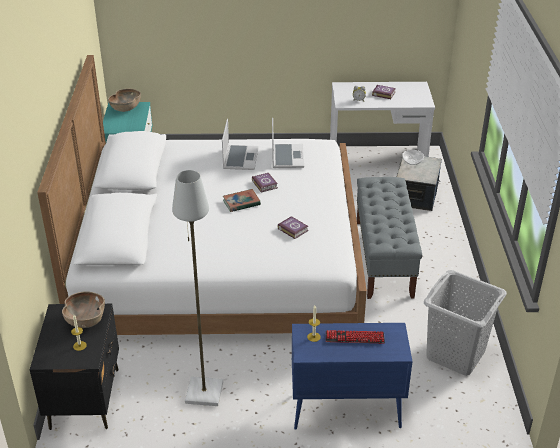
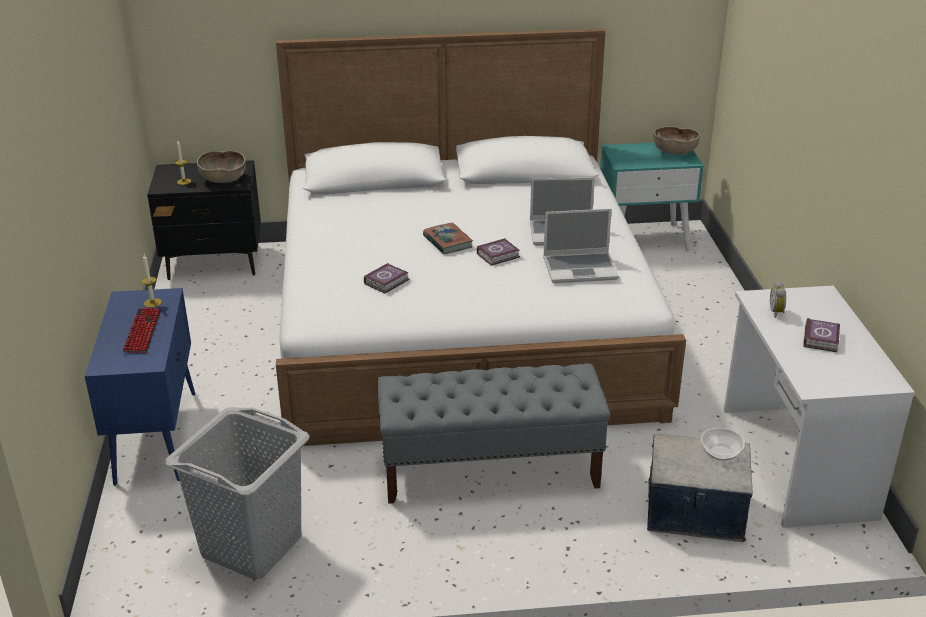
camera: 85 degrees right, 5 degrees down
grey floor lamp [172,170,223,406] -> none

